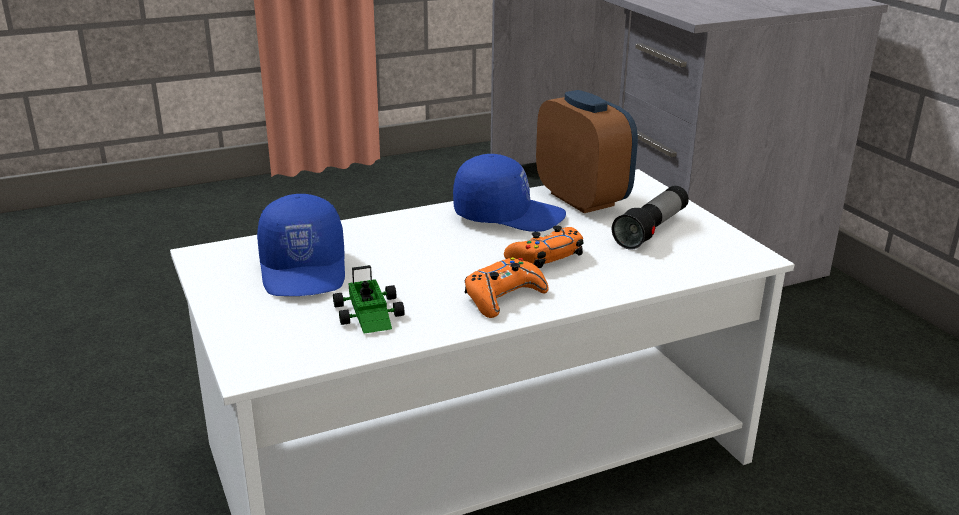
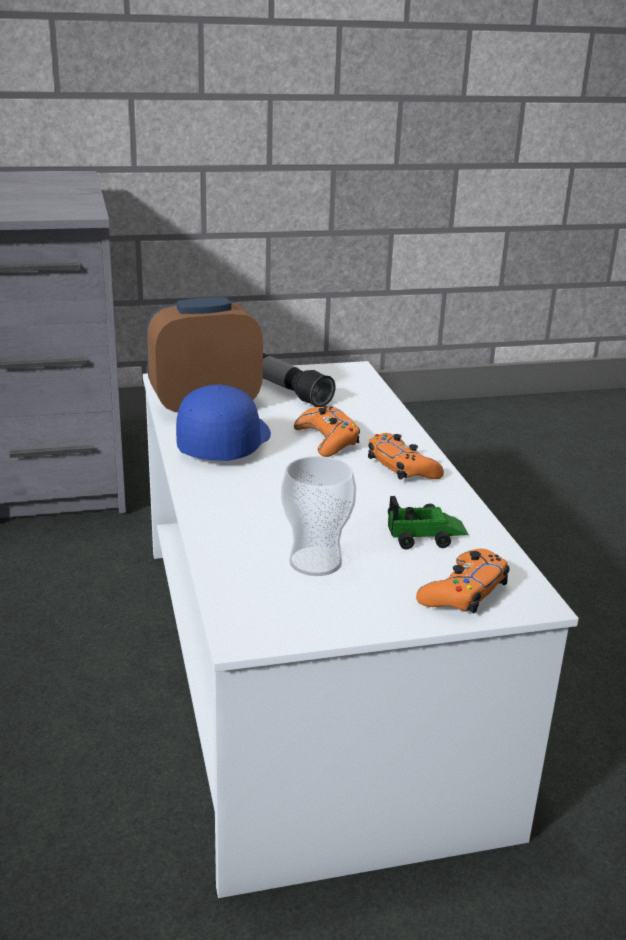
camera: 80 degrees left, 0 degrees up
blue cap [257,194,345,296] -> cup [281,456,356,576]
none -> orange game controller [416,549,510,613]

